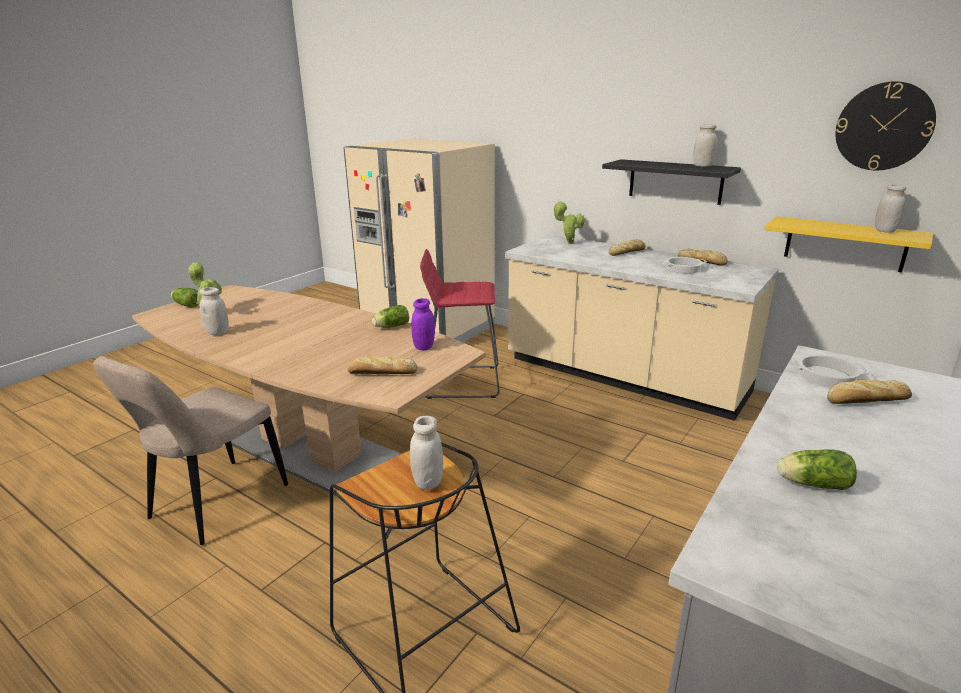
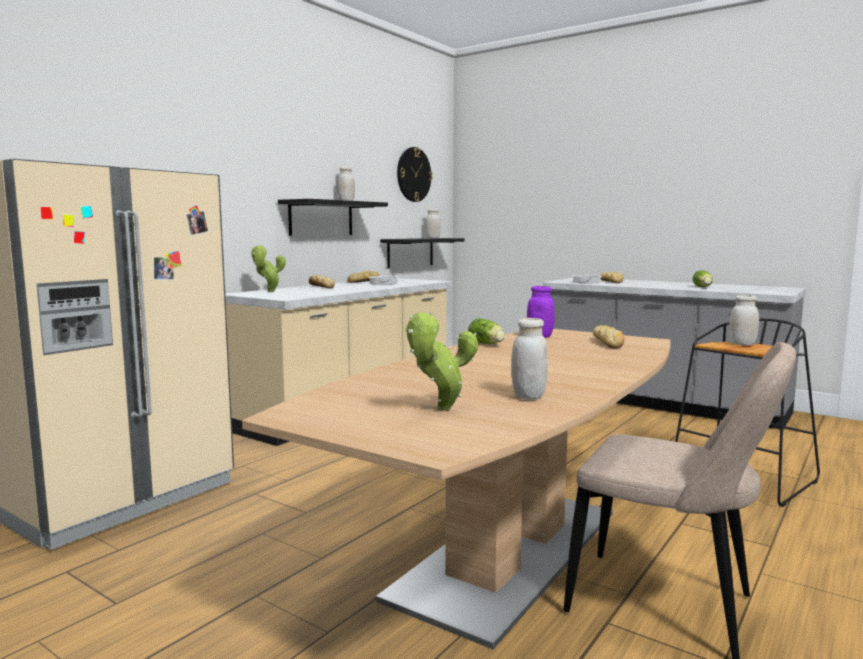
camera: 90 degrees left, 15 degrees down
lettuce [171,287,198,308] -> none
red stool [420,249,500,399] -> none
yellow shelf [764,216,933,272] -> black shelf [380,238,464,268]

